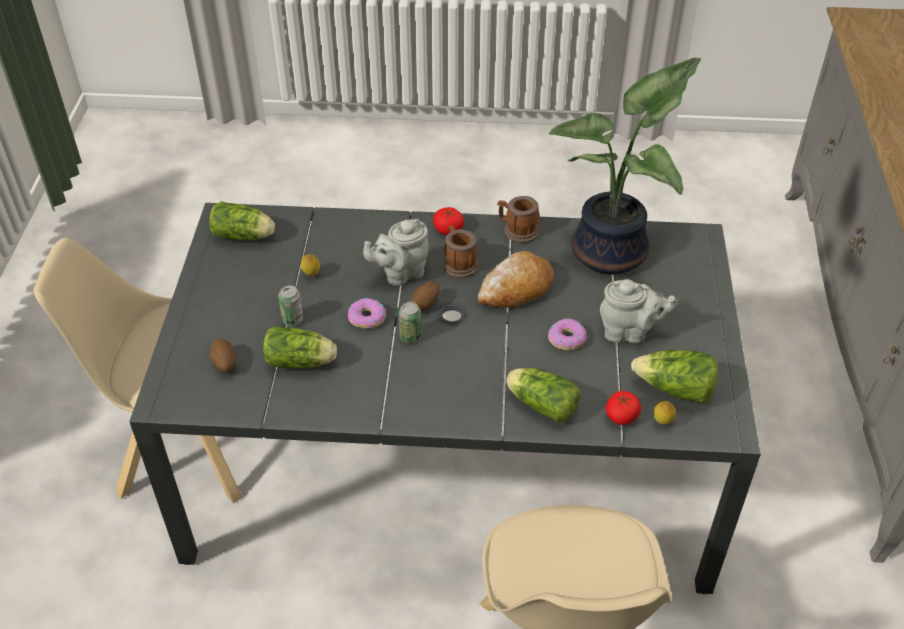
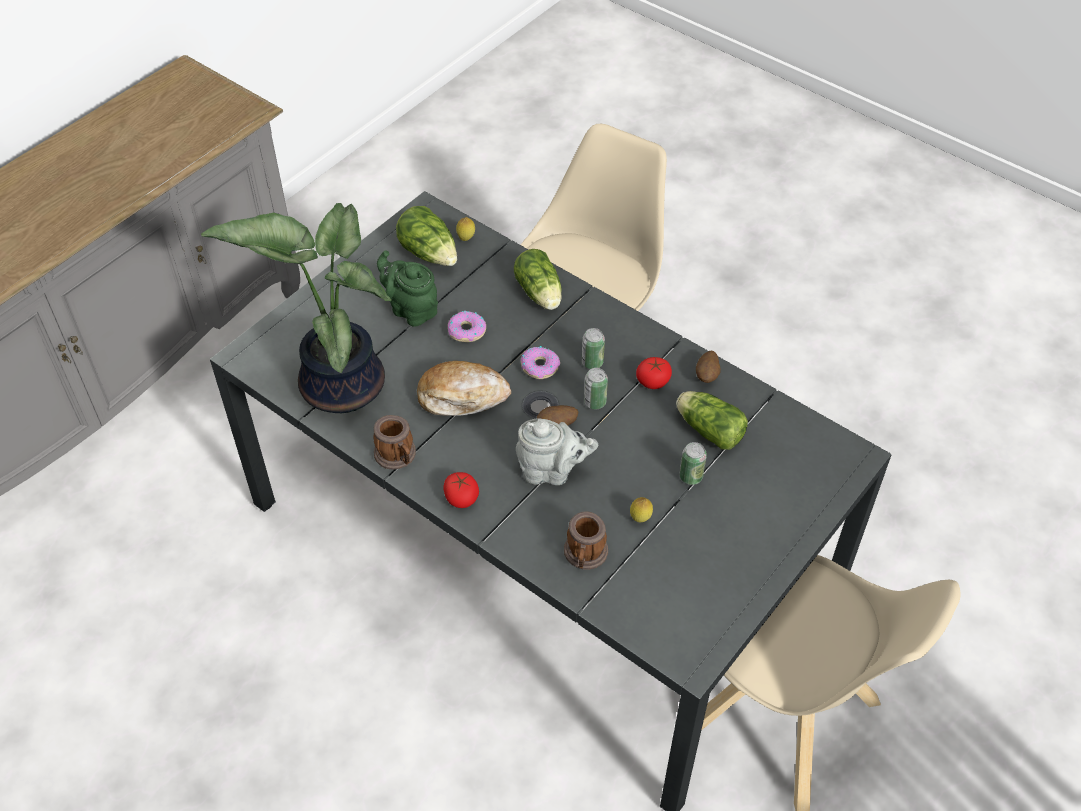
camera: 145 degrees left, 5 degrees up
lettuce [209,201,275,240] -> none
potato [210,338,236,373] -> potato moved to [696,351,721,383]
donut [348,298,386,328] -> donut moved to [521,346,560,379]
mug [443,225,479,278] -> mug moved to [564,511,608,569]
grey teapot [600,279,678,343] -> green teapot [377,250,438,326]
tomato [606,391,641,425] -> tomato moved to [636,357,672,389]
none -> can [582,328,605,369]

